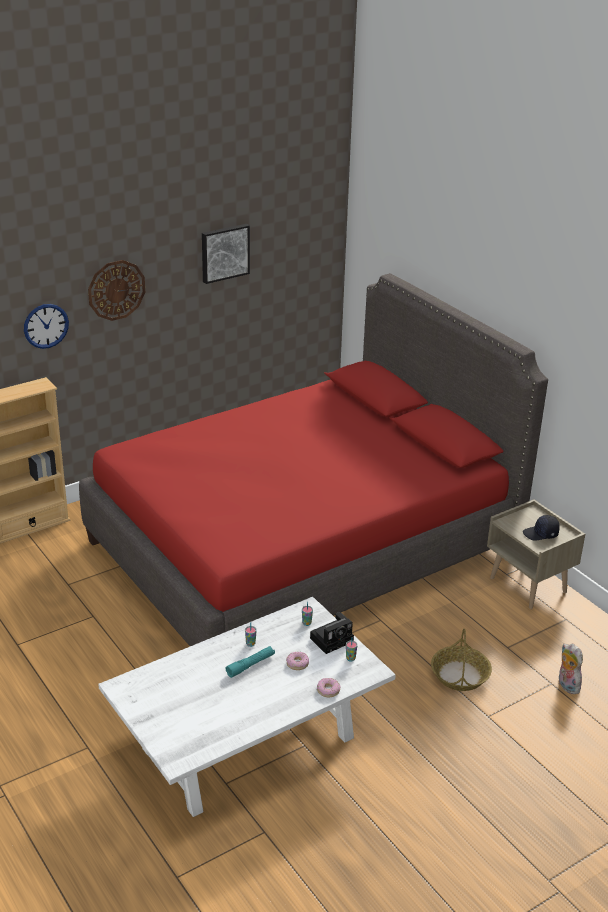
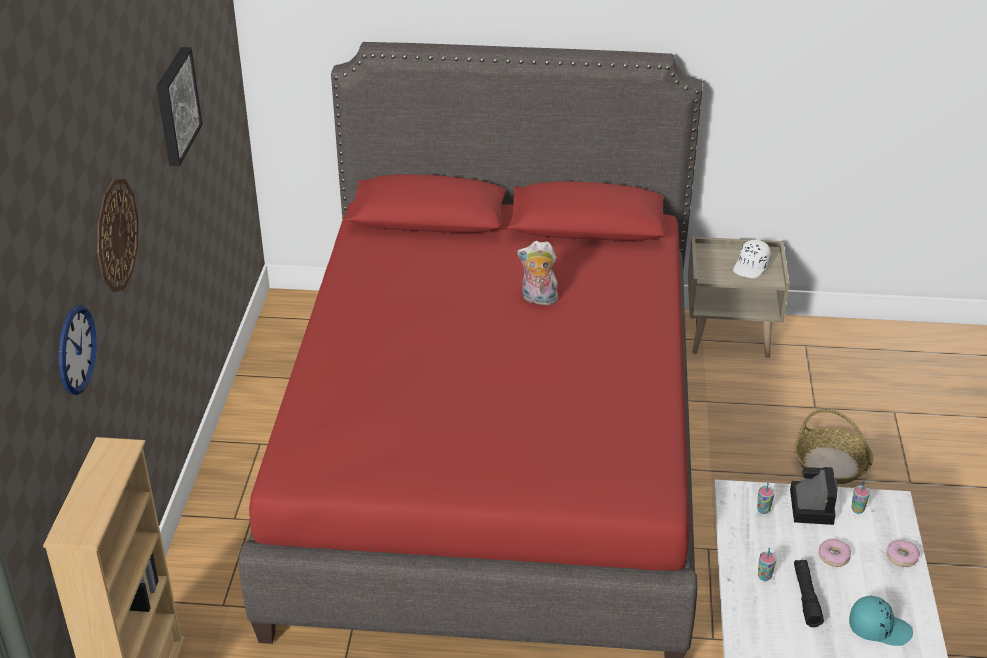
camera: 50 degrees left, 5 degrees up
turquoise flashlight [226,646,275,678] -> black flashlight [794,560,824,627]
black cap [523,515,560,540] -> white cap [733,240,771,278]
plush toy [559,643,583,694] -> plush toy moved to [517,241,558,305]
none -> turquoise cap [849,595,913,646]

